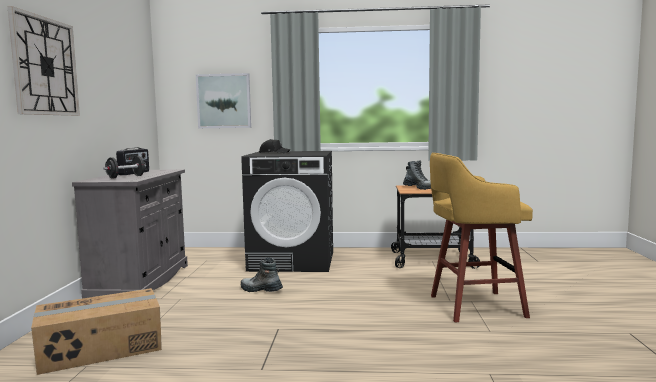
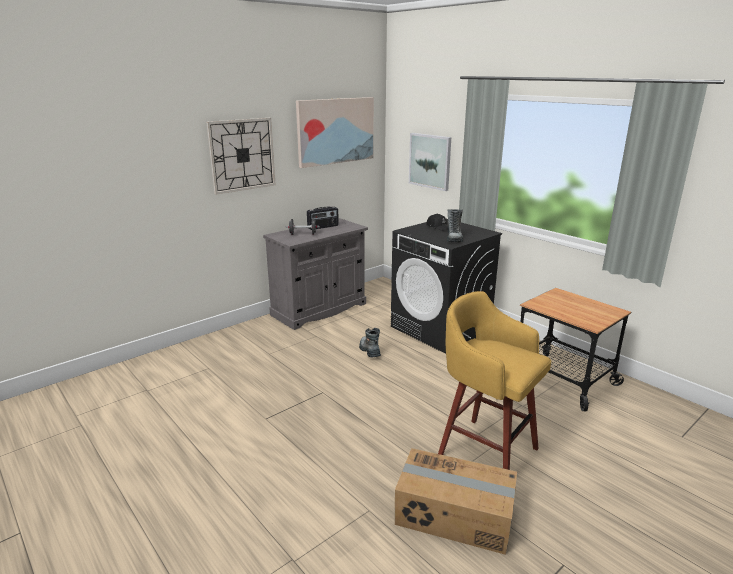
camera: 45 degrees right, 15 degrees up
cardboard box [31,288,162,375] -> cardboard box moved to [395,448,517,555]
boot [403,160,431,190] -> boot moved to [447,209,463,242]
none -> picture [296,97,374,168]

